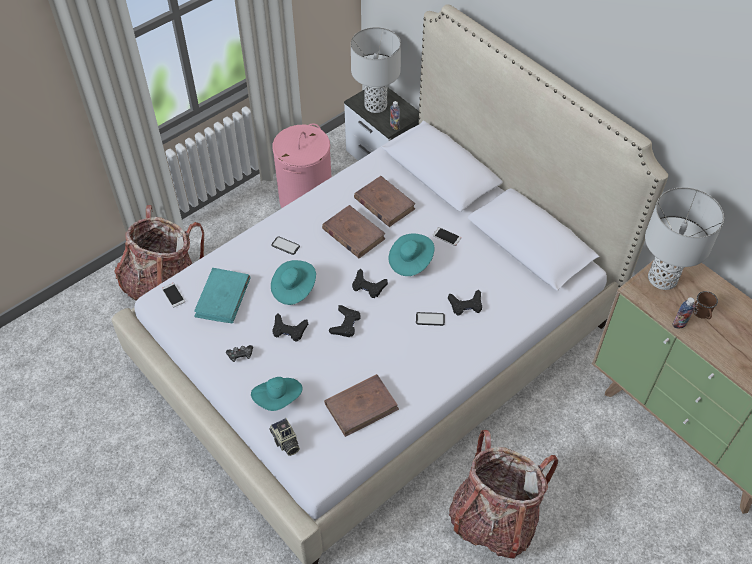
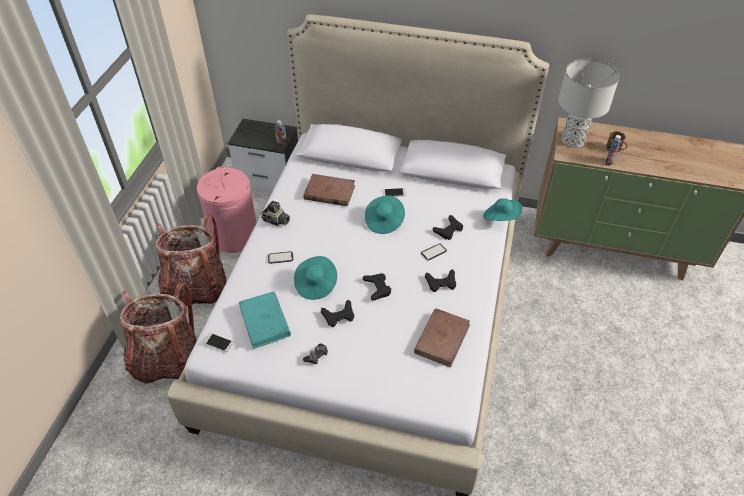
camera: 35 degrees left, 5 degrees down
turquoise hat [251,377,303,411] -> turquoise hat moved to [483,198,522,221]
camera [269,418,300,456] -> camera moved to [261,201,290,226]
brown book [322,205,386,258] -> none
white table lamp [351,27,401,113] -> none
black game controller [352,269,388,298] -> black game controller moved to [425,269,456,292]
backpack [449,430,558,559] -> backpack moved to [155,215,226,306]

